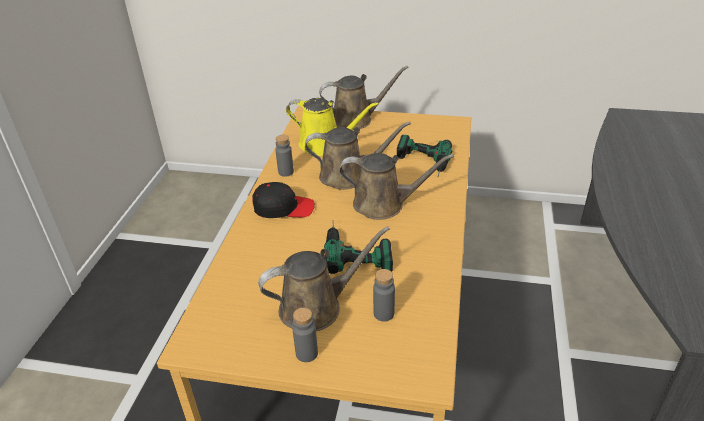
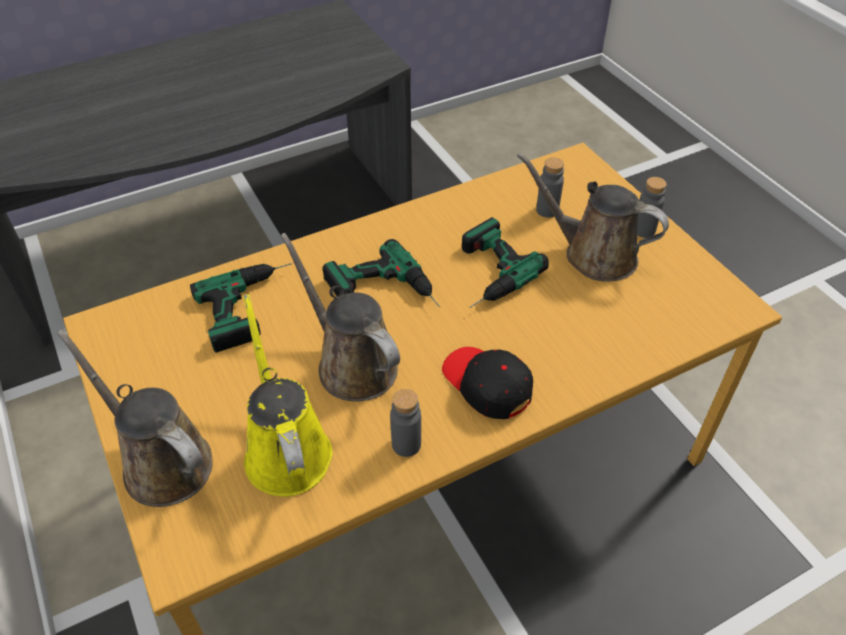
camera: 130 degrees left, 10 degrees up
brown watering can [339,153,454,220] -> power drill [322,239,440,307]

